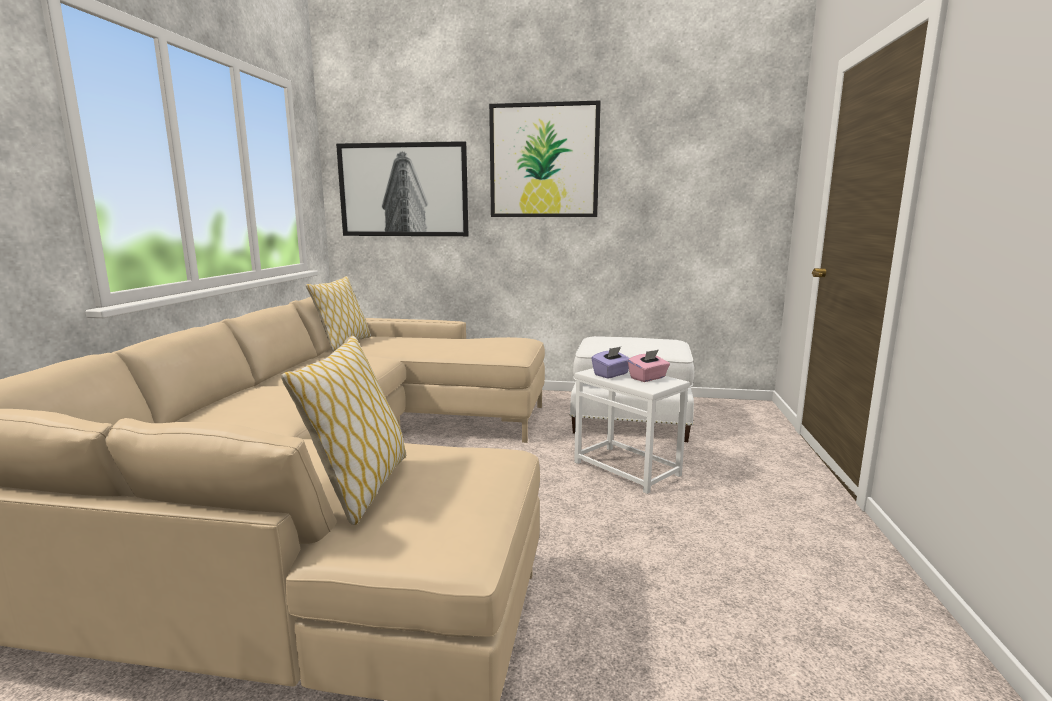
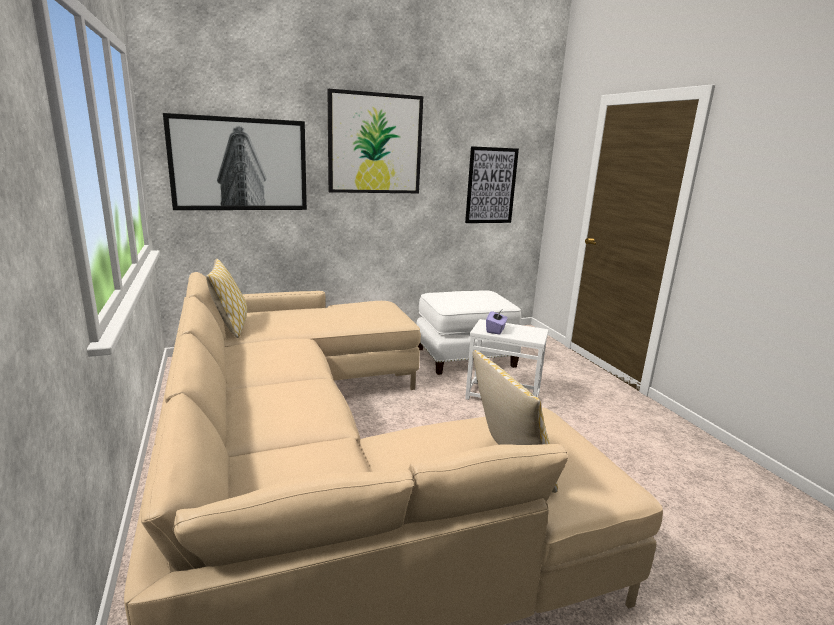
camera: 30 degrees left, 5 degrees up
pink tissue box [628,350,670,382] -> none
none -> picture [465,146,519,223]

